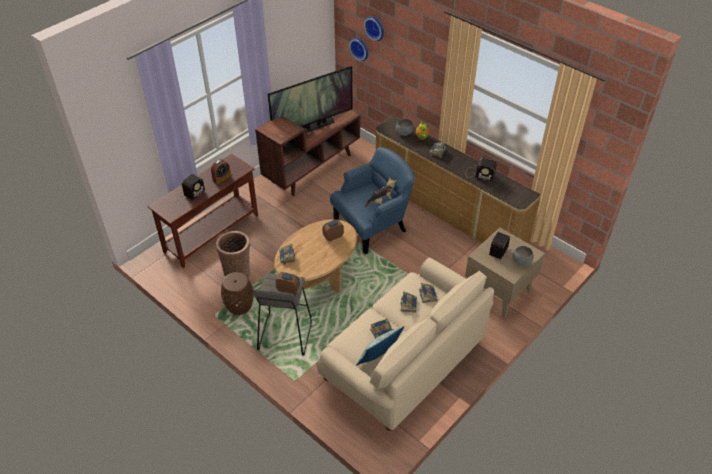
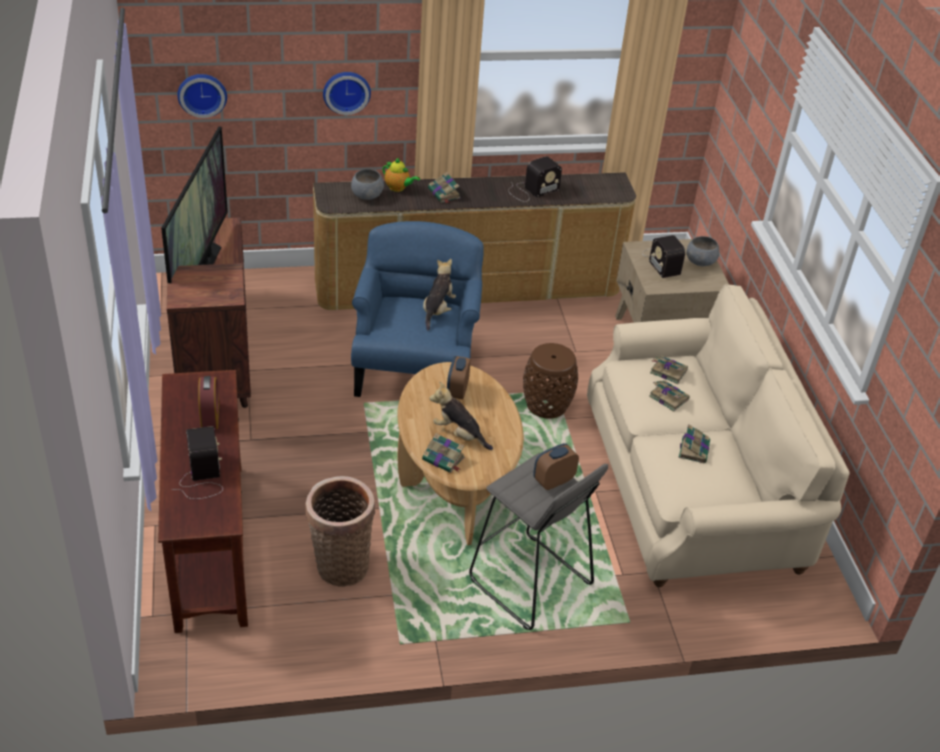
camera: 55 degrees left, 5 degrees down
brown stool [221,272,254,315] -> brown stool moved to [523,343,578,419]
pillow [356,326,404,366] -> none
wall clock [364,16,384,41] -> wall clock moved to [323,72,371,115]
none -> plush toy [429,382,493,450]

